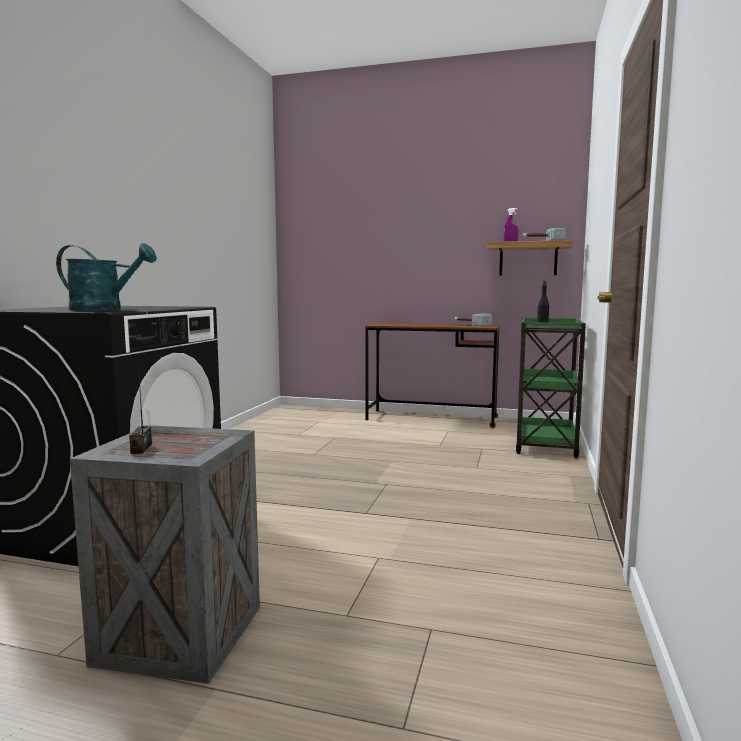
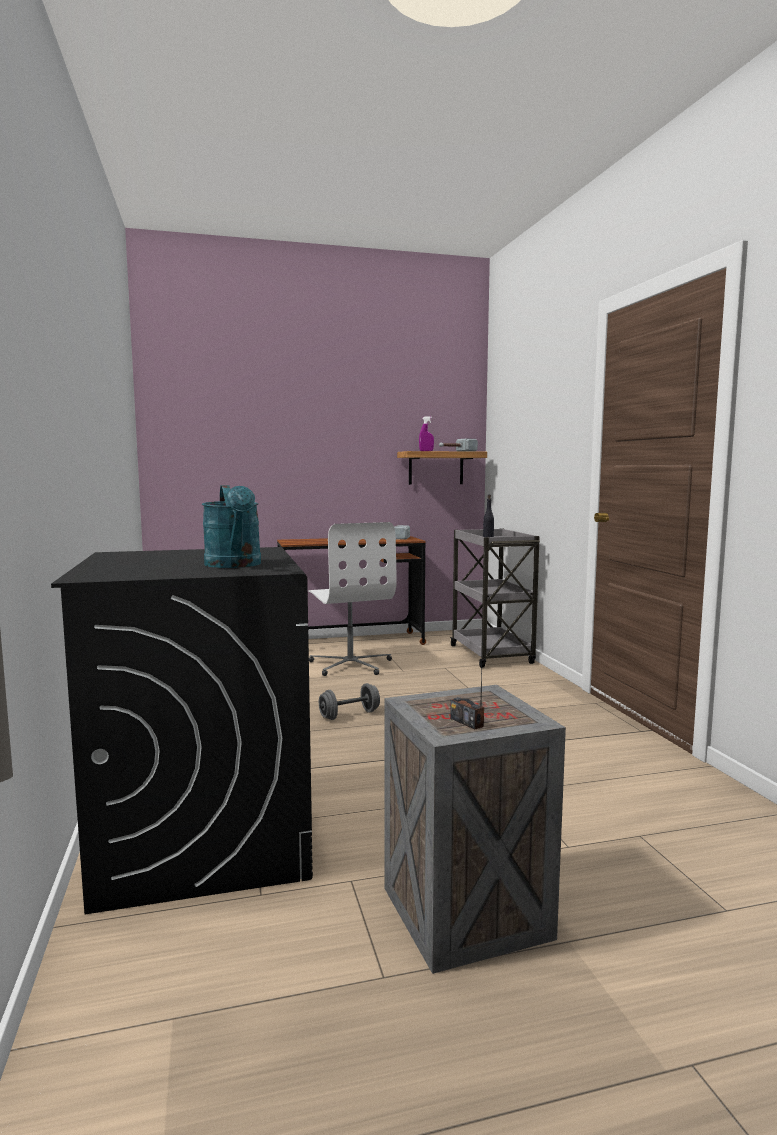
camera: 30 degrees left, 0 degrees up
turquoise watering can [56,243,157,311] -> turquoise watering can turned 90 degrees clockwise [202,485,261,568]
green cart [516,318,586,458] -> grey cart [450,528,540,668]
none -> white office chair [308,522,396,676]
none -> grey dumbbell [319,683,380,720]

